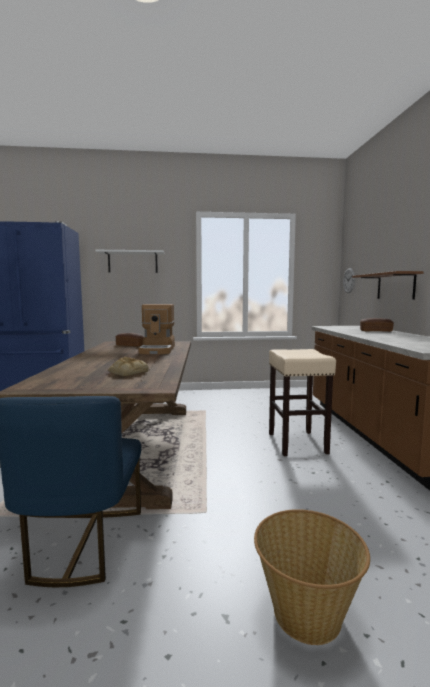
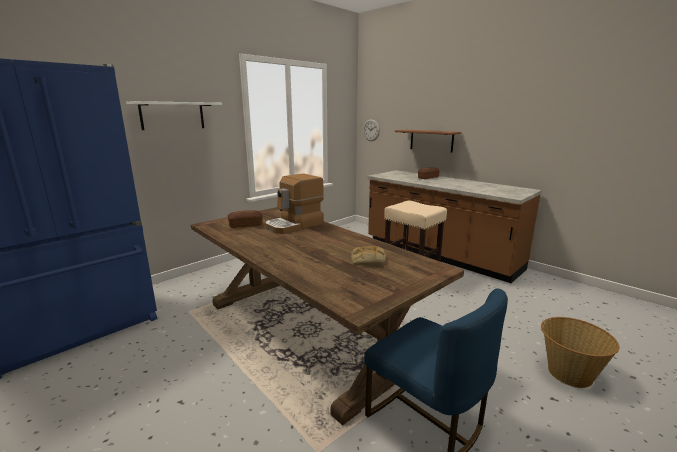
camera: 40 degrees left, 10 degrees up
coffee machine [139,304,175,354] -> coffee machine turned 90 degrees clockwise [265,174,324,234]

